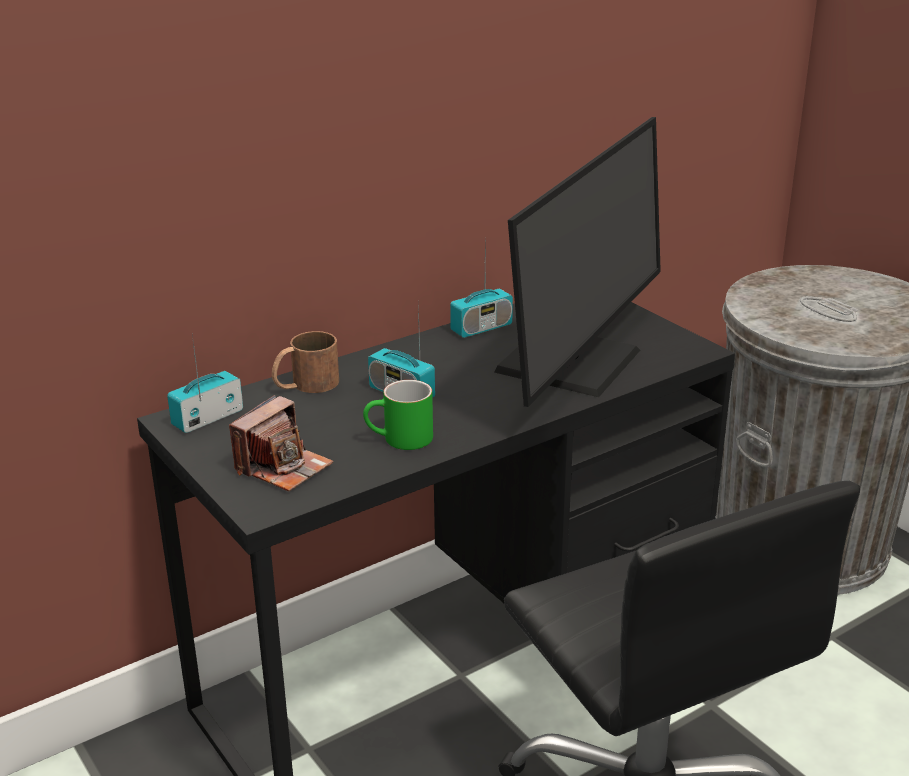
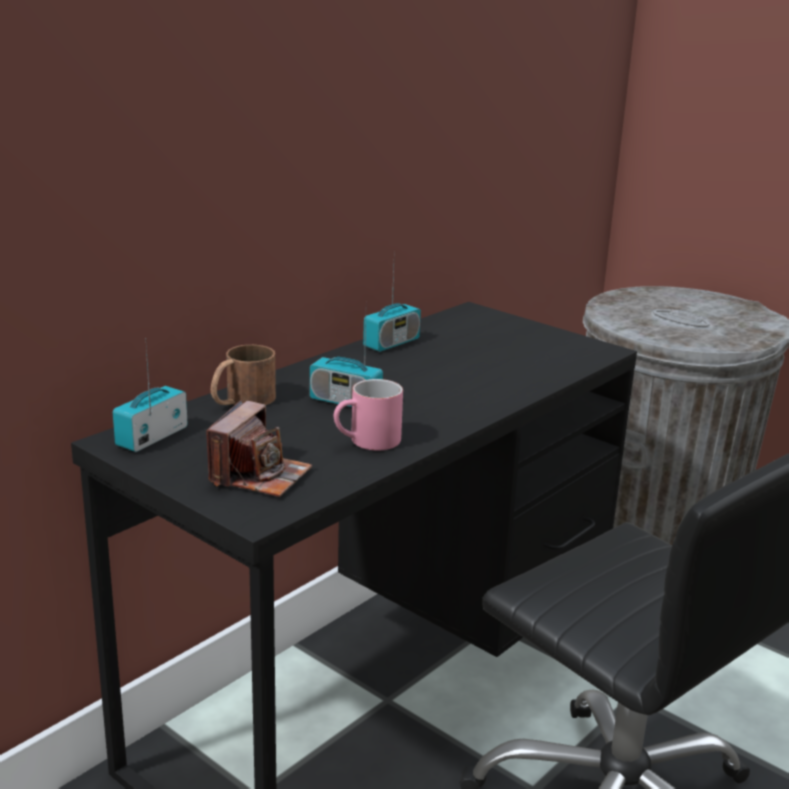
camera: 15 degrees left, 5 degrees down
green mug [363,380,433,450] -> pink mug [334,379,403,450]
monitor [494,117,661,407] -> none

